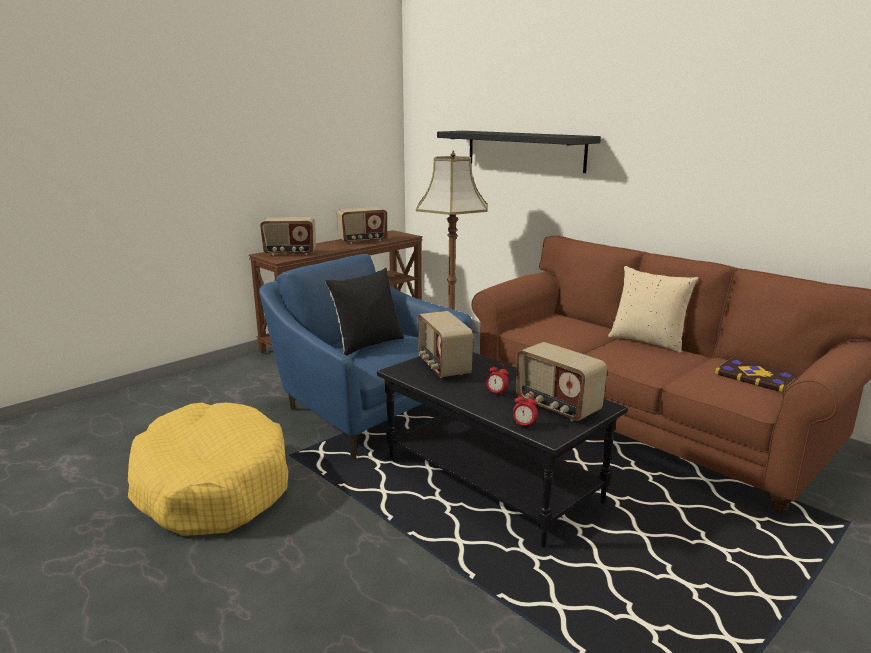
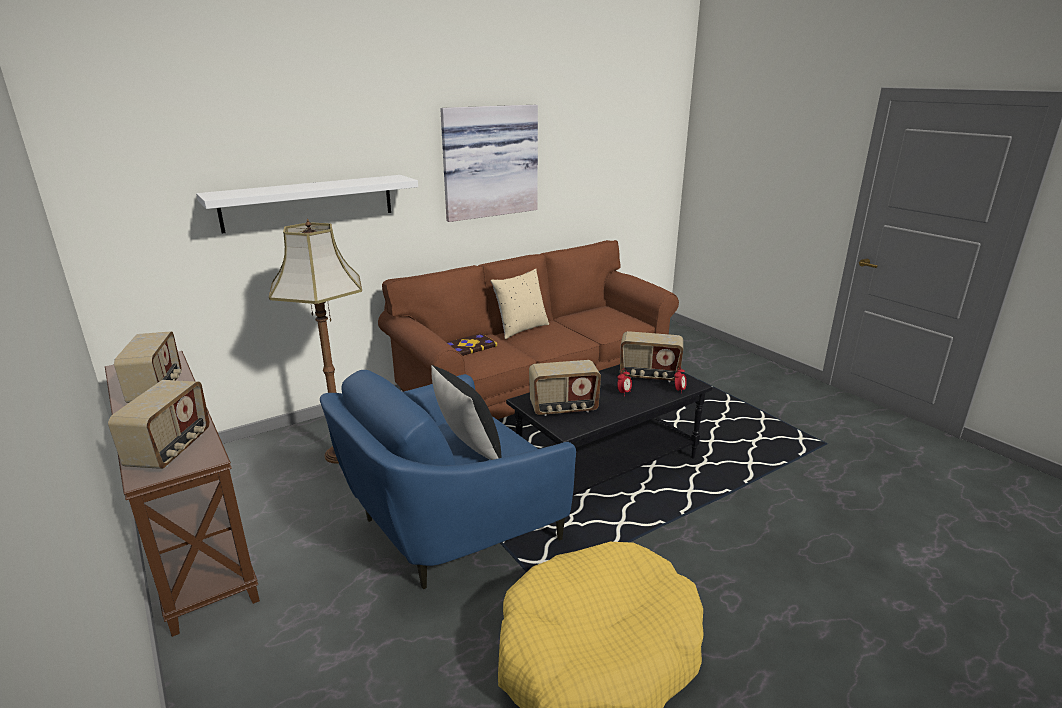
camera: 80 degrees left, 5 degrees up
black shelf [437,131,601,173] -> white shelf [196,175,418,233]
radio [516,342,607,421] -> radio turned 45 degrees clockwise [620,331,683,382]
book [715,358,797,393] -> book moved to [446,333,497,356]
none -> picture [440,105,538,222]

